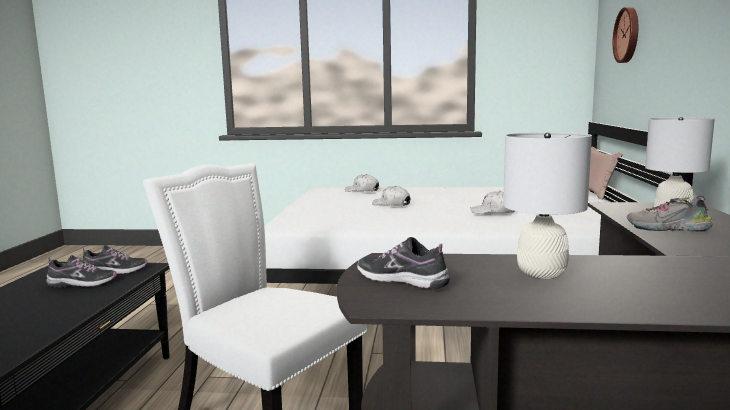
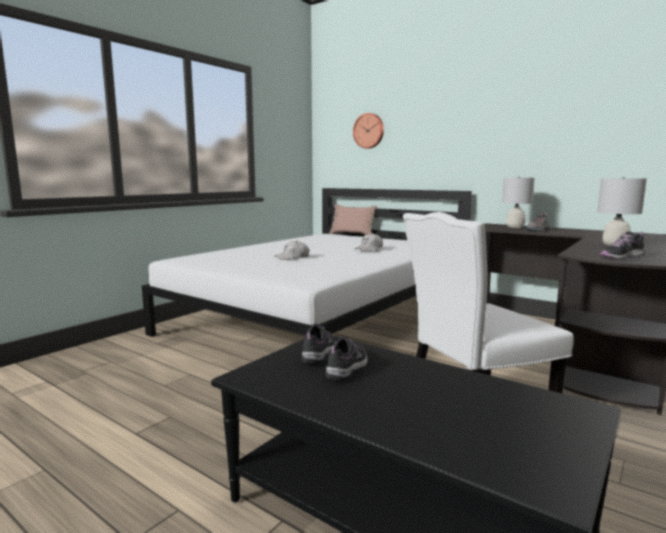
camera: 60 degrees left, 0 degrees up
white cap [345,174,379,192] -> none

